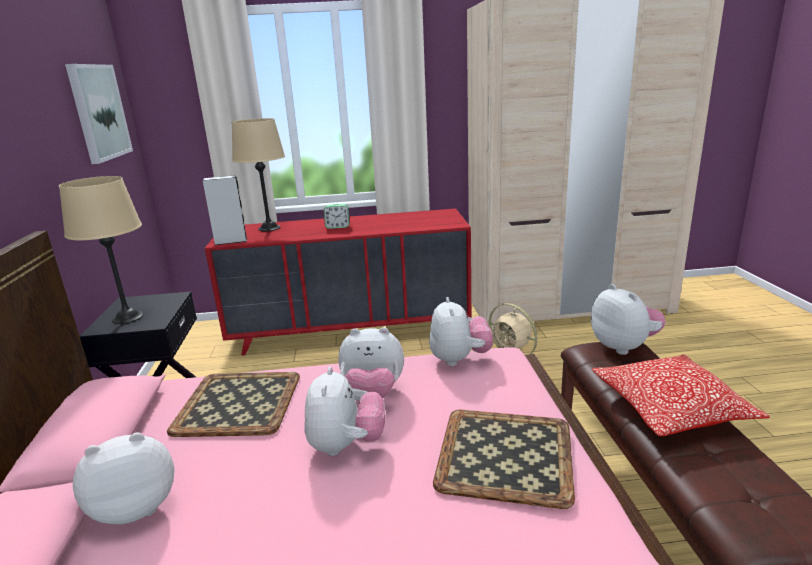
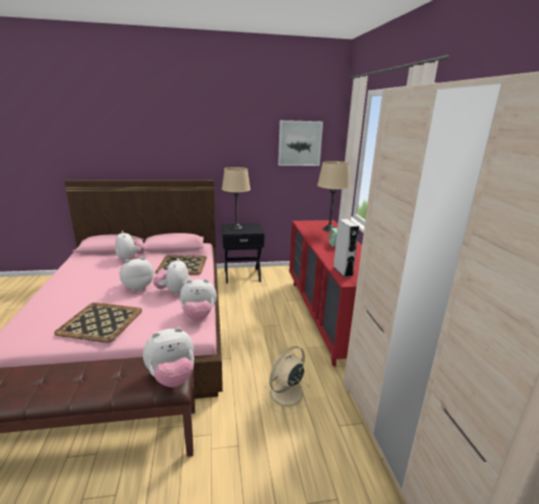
camera: 85 degrees right, 0 degrees up
grey speaker [203,175,247,245] -> grey speaker moved to [333,219,359,277]
plush toy [304,367,385,456] -> plush toy turned 150 degrees clockwise [120,257,154,292]
pillow [592,355,770,436] -> none

